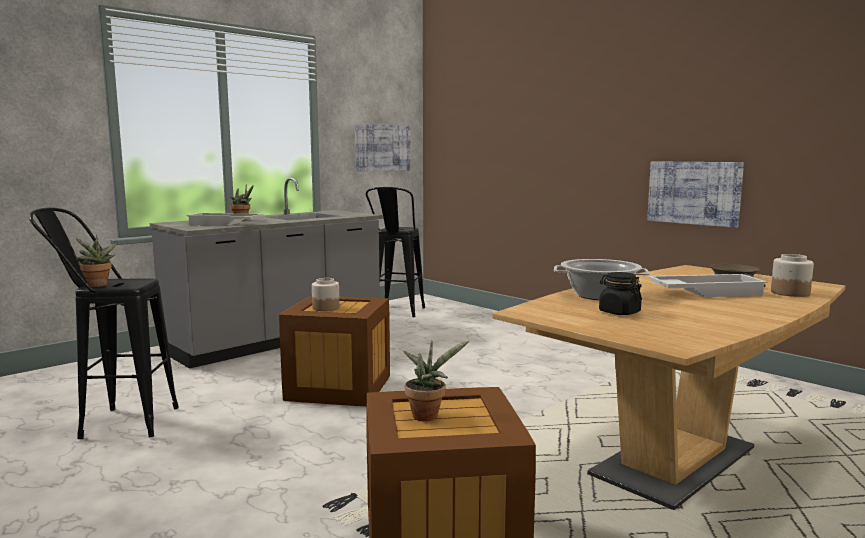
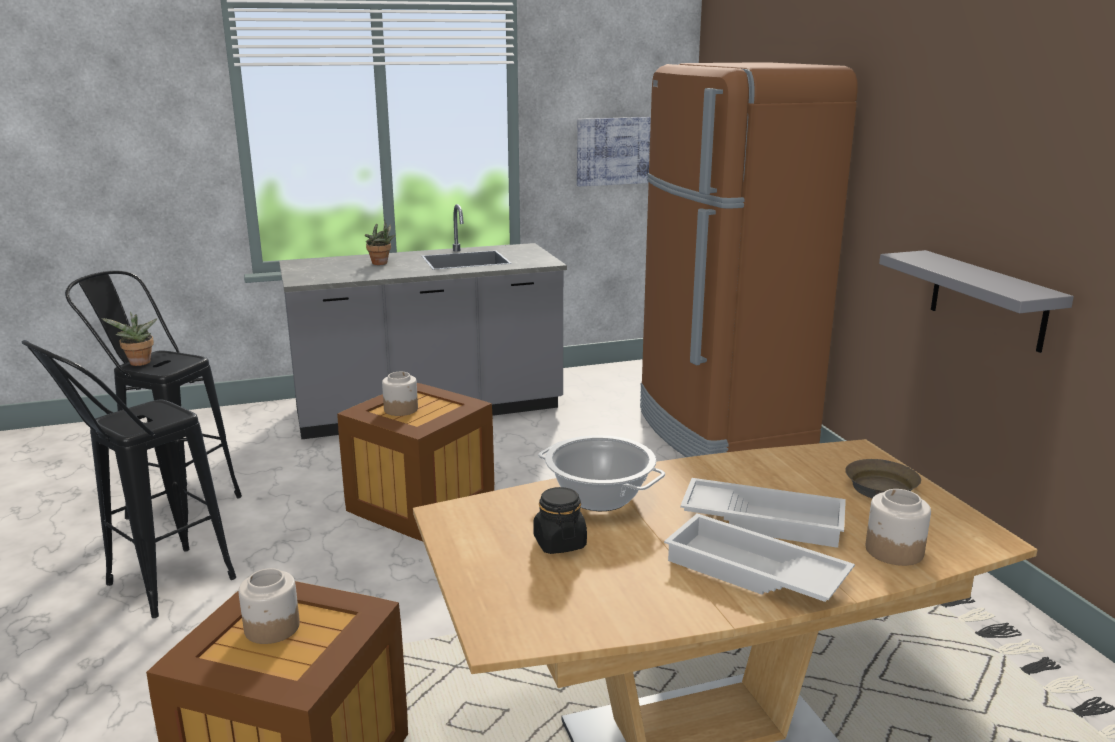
camera: 25 degrees right, 10 degrees up
white tray [186,213,264,226] -> white tray moved to [664,514,855,602]
black stool [366,187,425,317] -> black stool moved to [22,340,236,618]
potted plant [404,340,470,421] -> jar [238,568,300,644]
picture [647,161,744,228] -> grey shelf [879,250,1074,353]
none -> brown fridge [640,62,858,457]

